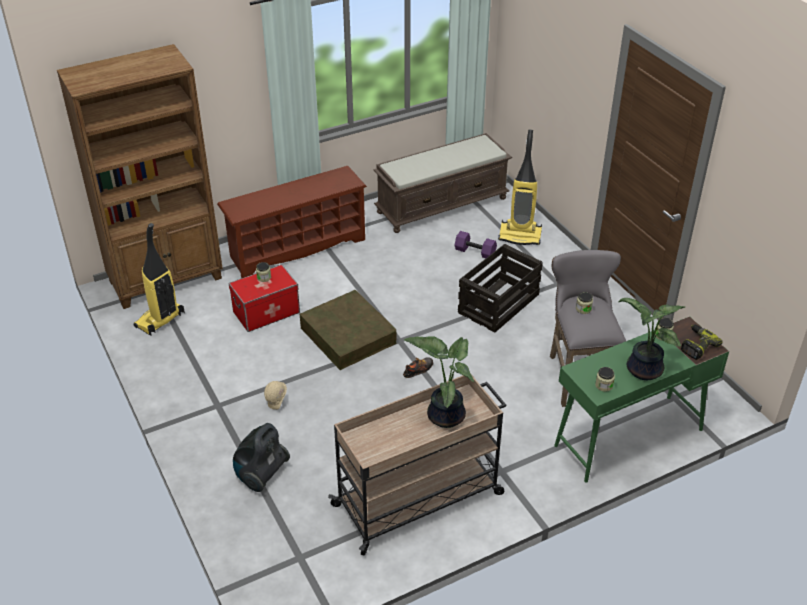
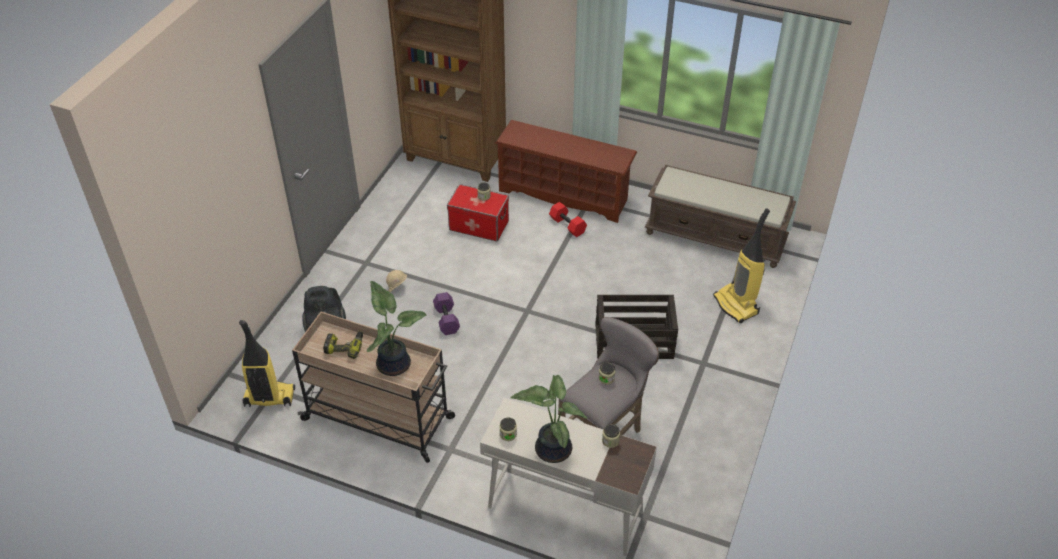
camera: 50 degrees right, 5 degrees up
vacuum cleaner [134,223,185,335] -> vacuum cleaner moved to [239,320,295,407]
brown storage box [300,290,397,370] -> none
shoe [403,357,433,378] -> none
purple dumbbell [454,231,497,258] -> purple dumbbell moved to [433,292,460,335]
green desk [554,316,729,482] -> white desk [480,398,657,556]
power drill [681,324,723,360] -> power drill moved to [323,331,363,359]
none -> red dumbbell [549,202,587,237]

